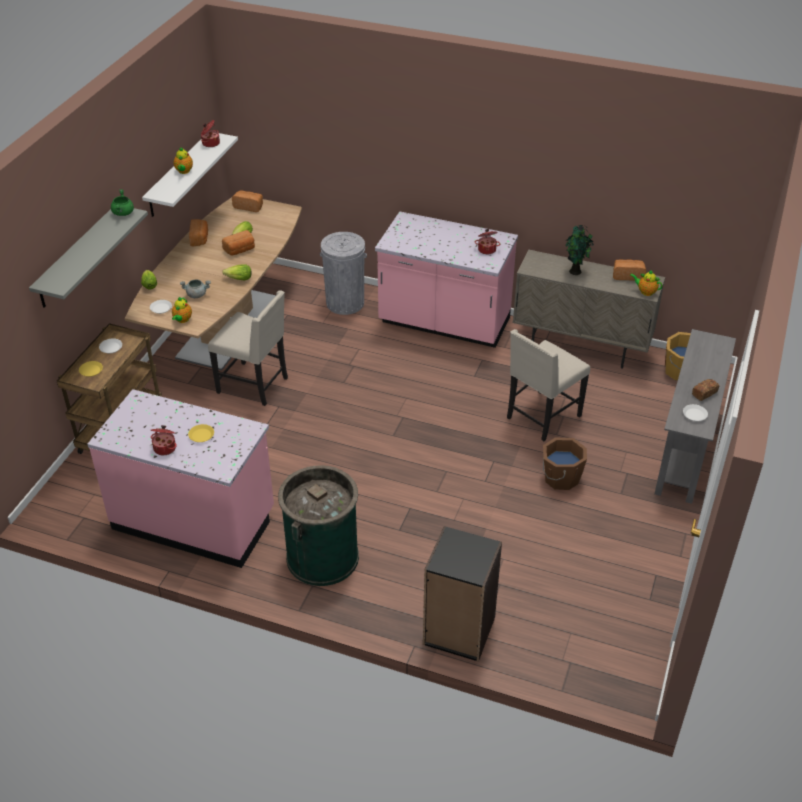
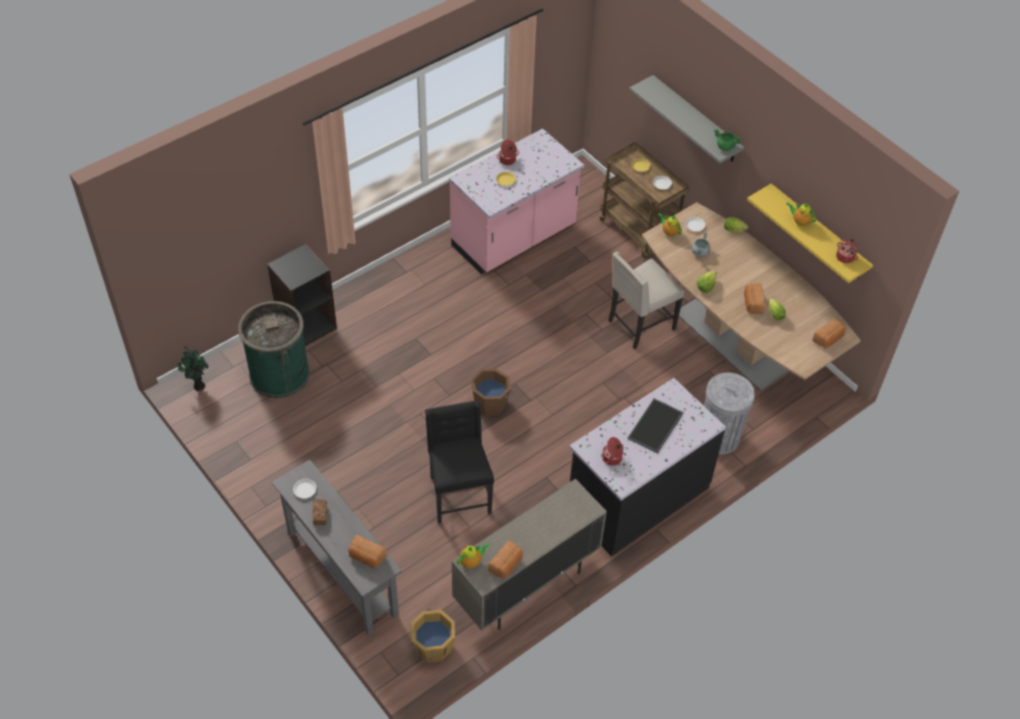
camera: 120 degrees right, 10 degrees up
white shelf [142,133,238,217] -> yellow shelf [747,183,873,283]
bread [189,219,208,247] -> bread moved to [348,535,387,568]
green trash can [278,465,359,586] -> green trash can moved to [238,301,310,398]
pink counter [375,212,518,348] -> black counter [569,378,726,557]
beige chair [507,329,590,441] -> black chair [425,401,494,523]
brown bucket [543,438,587,490] -> brown bucket moved to [471,369,513,416]
potted plant [566,225,594,275] -> potted plant moved to [178,345,208,391]
none -> tray [627,398,684,453]

